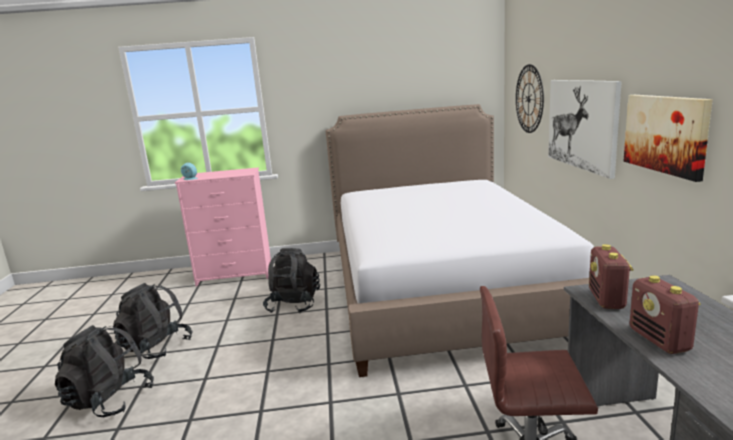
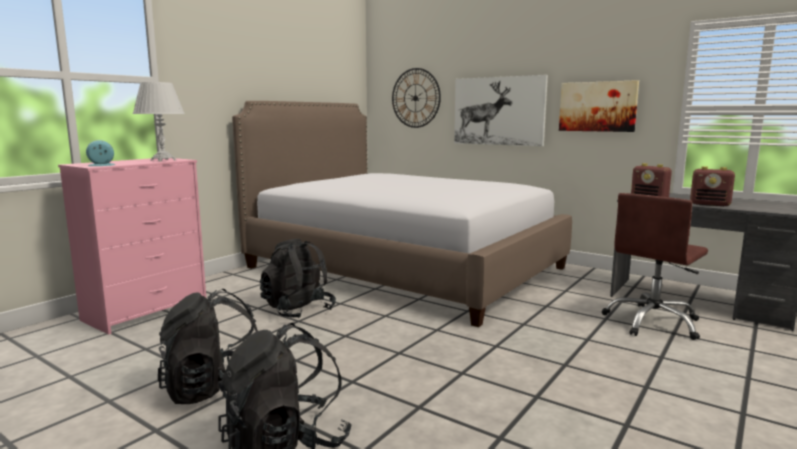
camera: 50 degrees left, 5 degrees down
none -> white table lamp [133,82,185,161]

